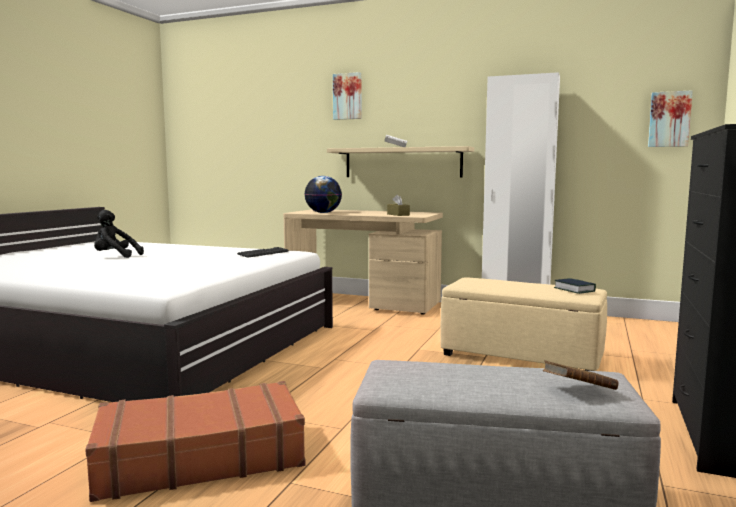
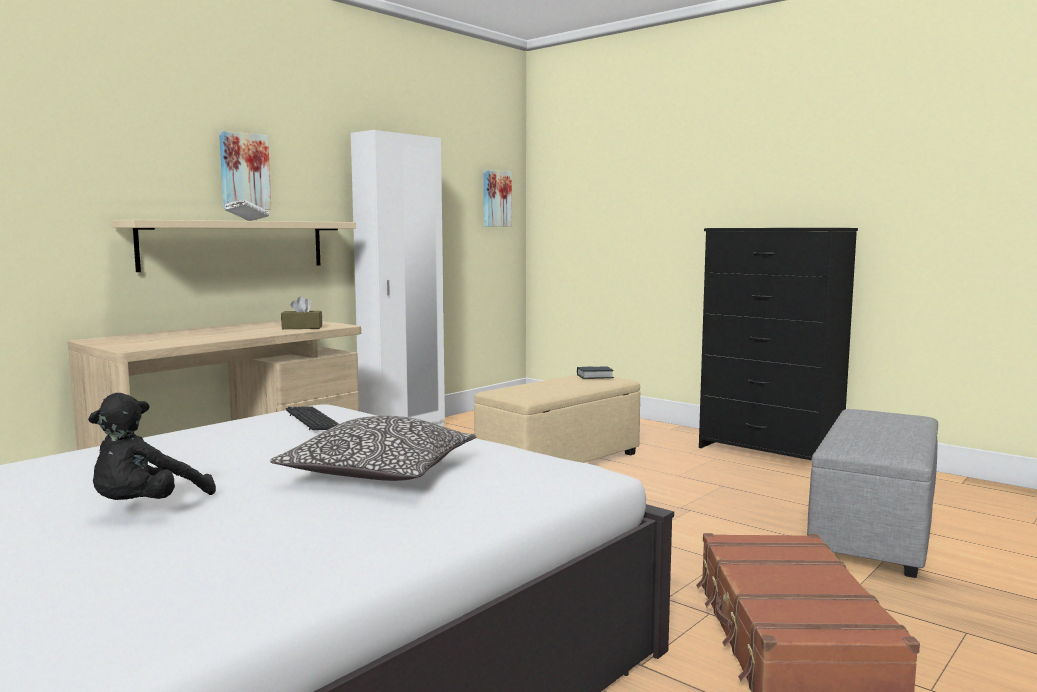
camera: 70 degrees left, 0 degrees up
globe [304,176,342,213] -> none
picture [333,72,362,120] -> picture moved to [219,131,271,210]
brown book [543,361,618,390] -> none
none -> pillow [270,416,476,481]

